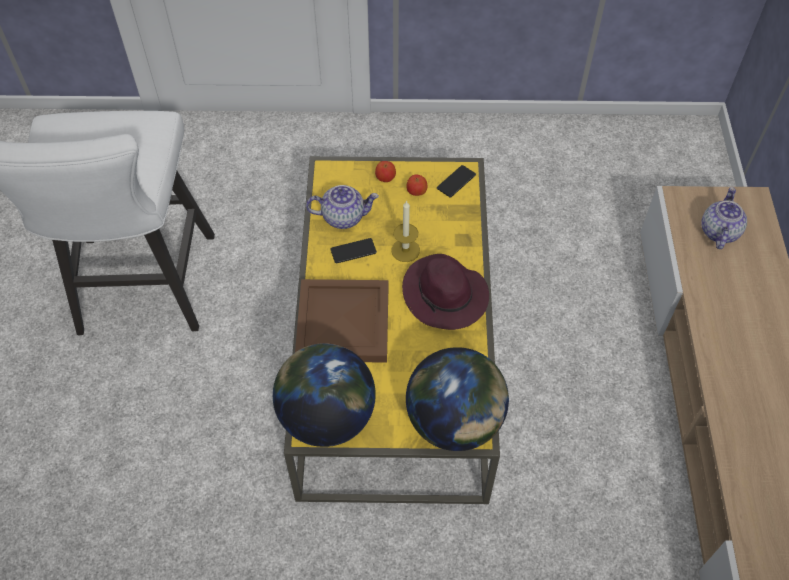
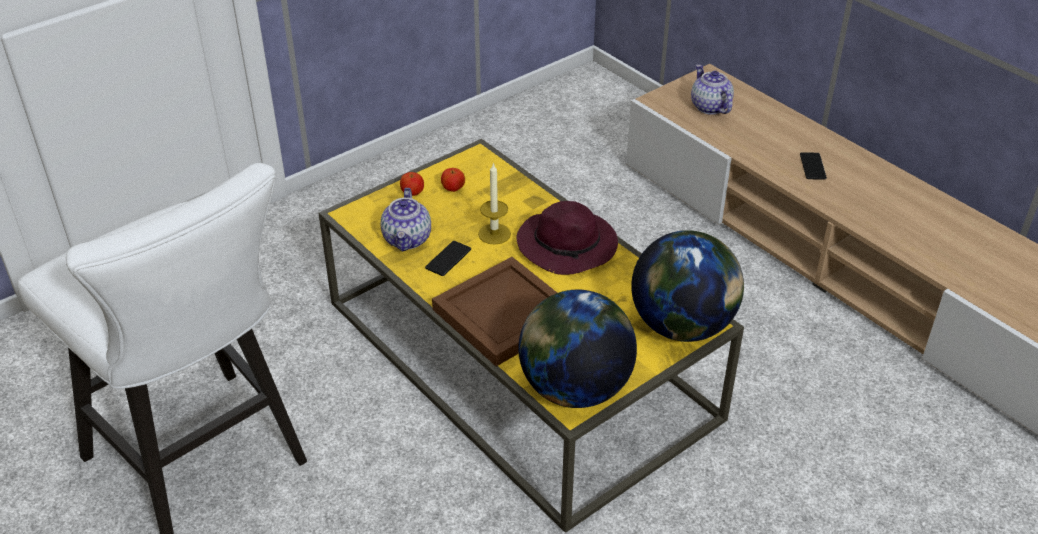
camera: 40 degrees left, 15 degrees down
teapot [306,185,379,229] -> teapot turned 135 degrees clockwise [381,188,431,252]
phone [437,165,476,197] -> phone moved to [800,152,827,180]

